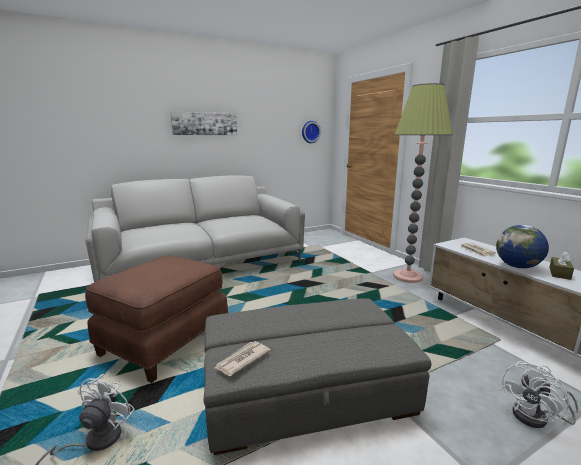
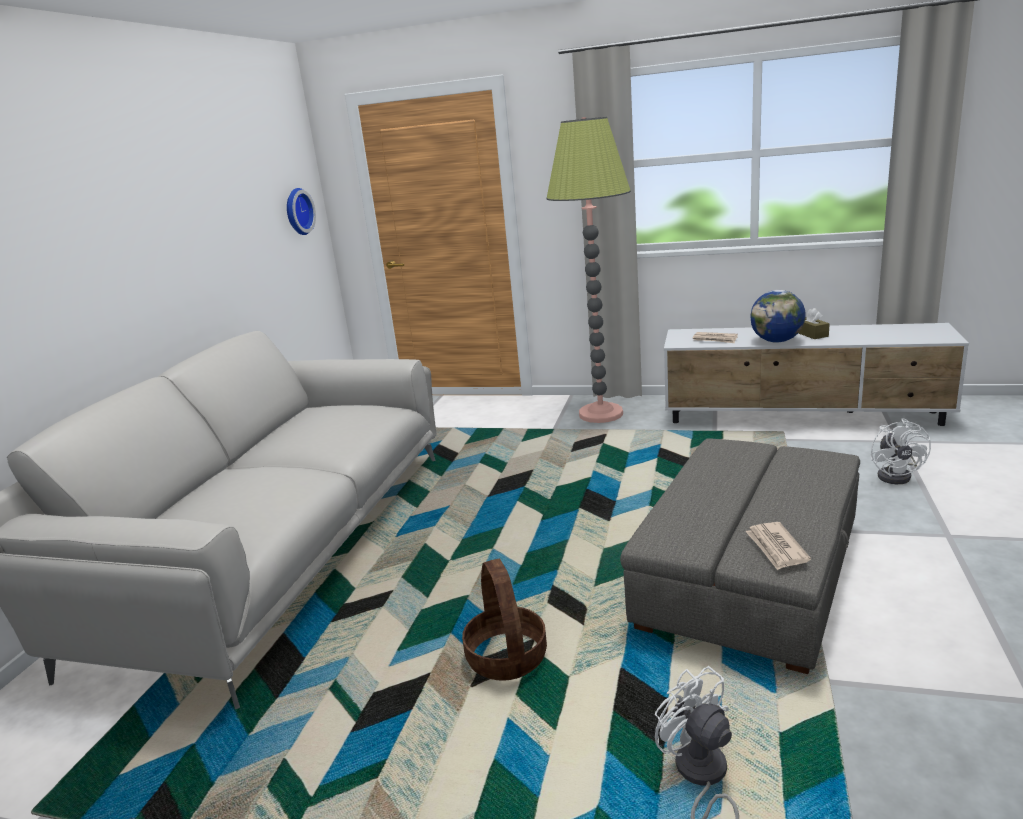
camera: 45 degrees left, 5 degrees up
brown ottoman [85,256,228,383] -> basket [462,559,547,681]
picture [171,112,237,135] -> none

